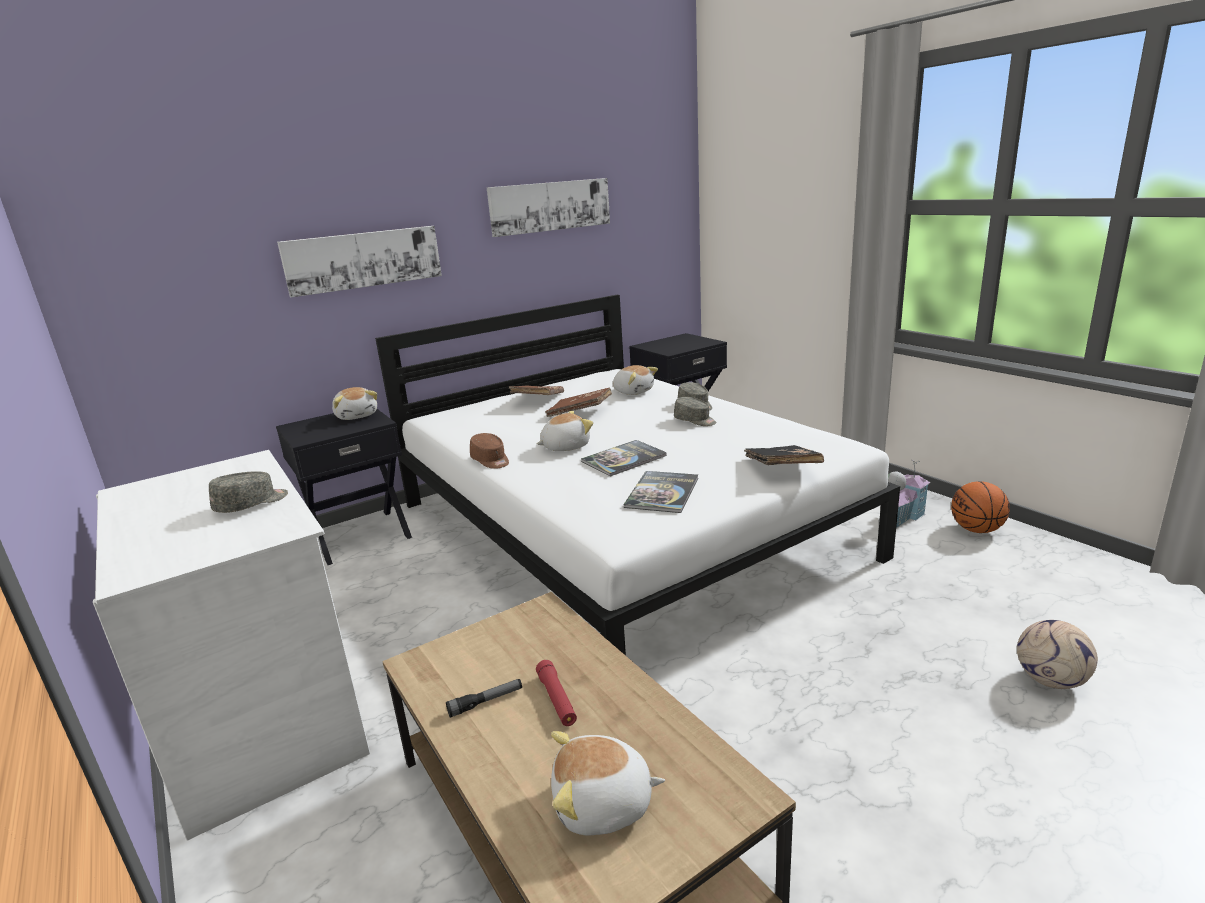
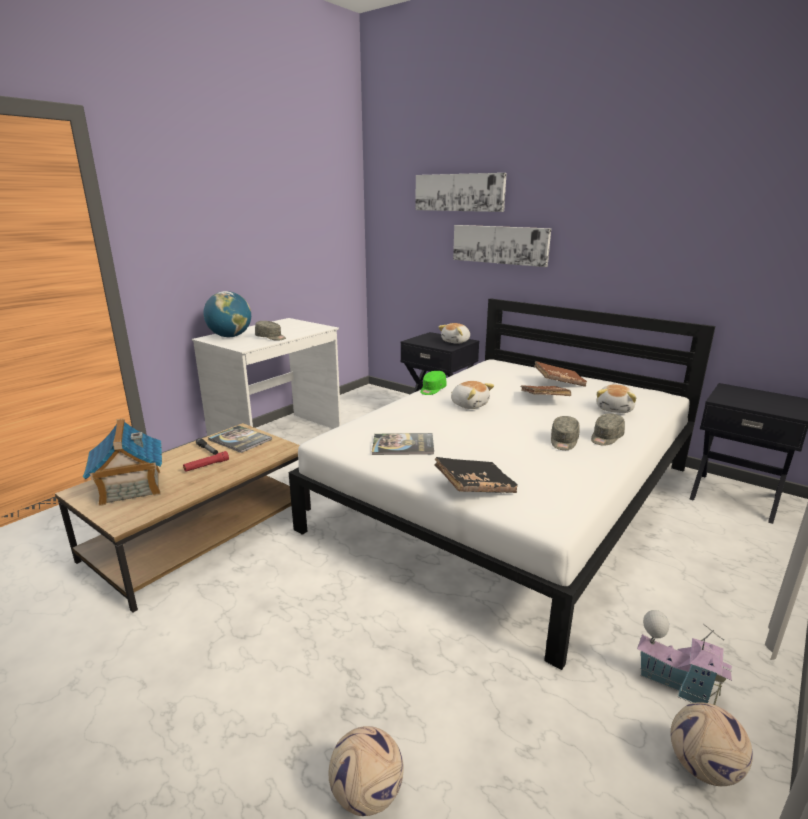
camera: 70 degrees right, 0 degrees up
brown cap [470,433,509,469] -> green cap [420,371,447,395]
picture [487,178,610,237] -> picture moved to [415,173,507,212]
plush toy [551,731,665,836] -> toy house [83,418,162,506]
book [581,440,667,477] -> book moved to [208,426,272,453]
basketball [951,481,1010,533] -> football [671,702,753,786]
none -> globe [204,291,251,337]

